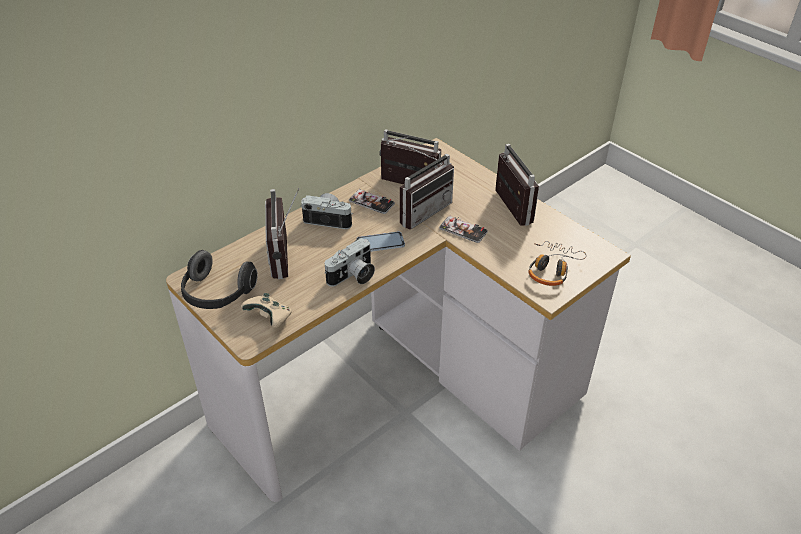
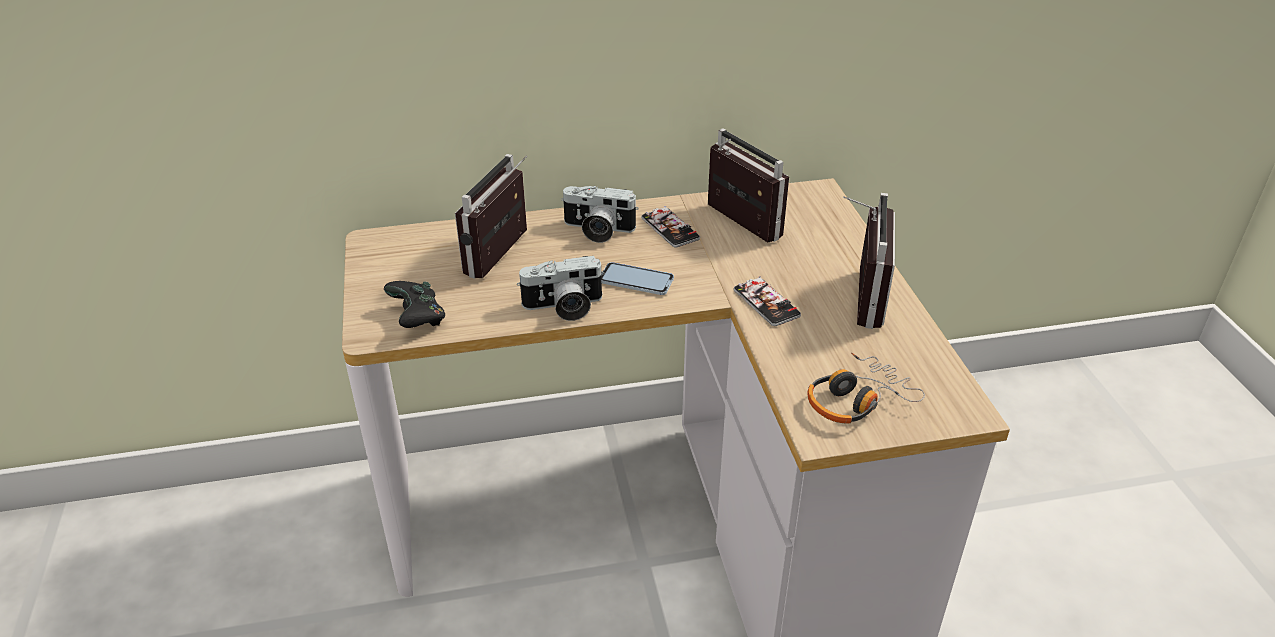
camera: 30 degrees right, 5 degrees down
headphones [181,250,258,309] -> none
beige game controller [241,293,292,328] -> black game controller [384,281,445,328]
camera [300,193,353,229] -> camera turned 150 degrees clockwise [561,186,638,243]
radio [400,145,454,229] -> none

